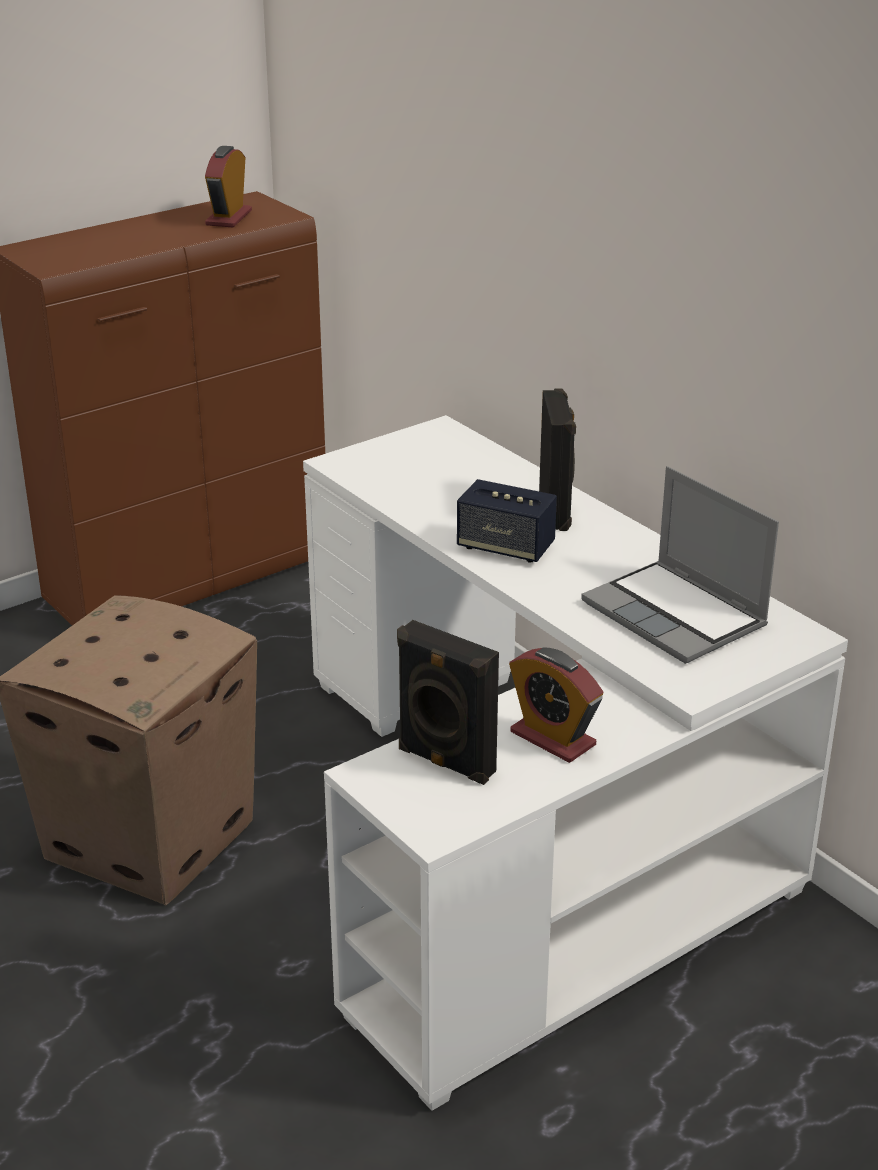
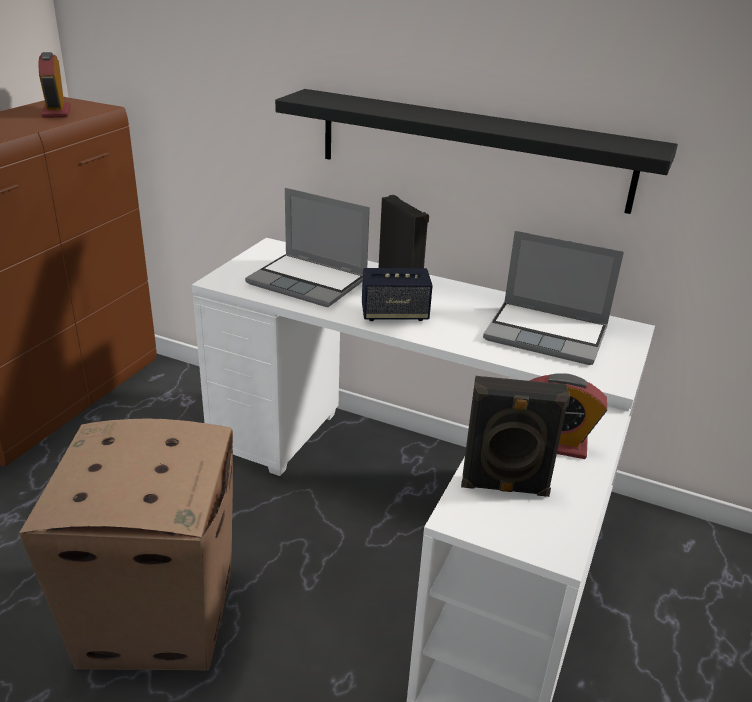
camera: 30 degrees left, 0 degrees up
none -> laptop [245,188,370,308]
none -> black shelf [275,89,678,214]

